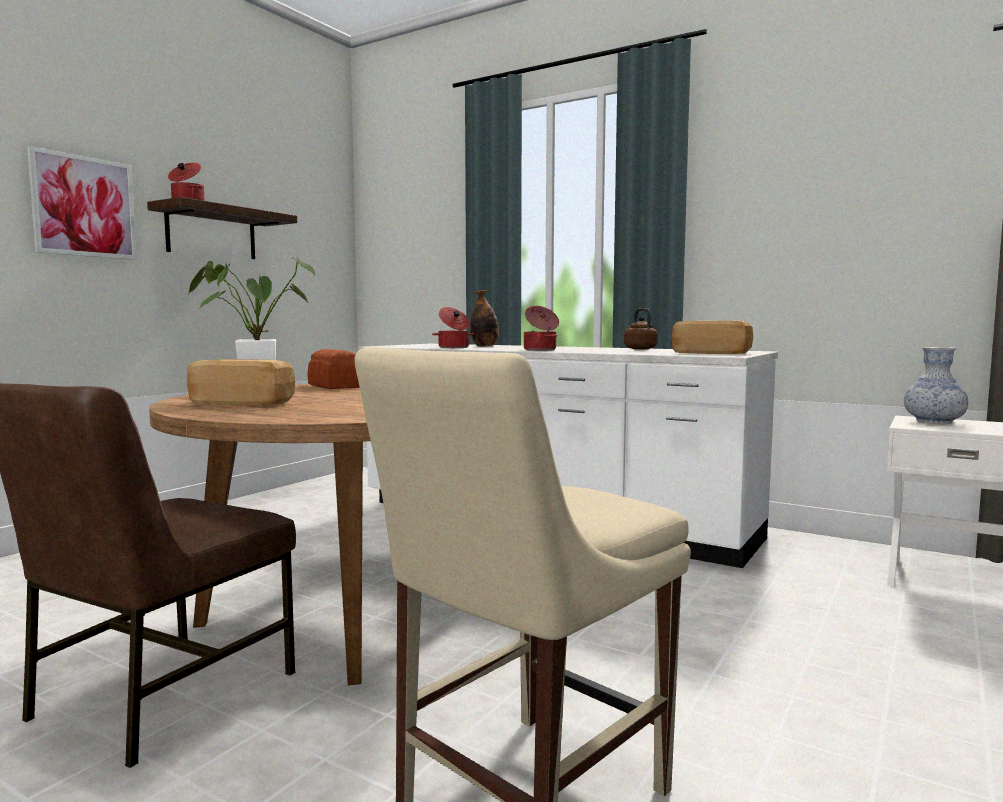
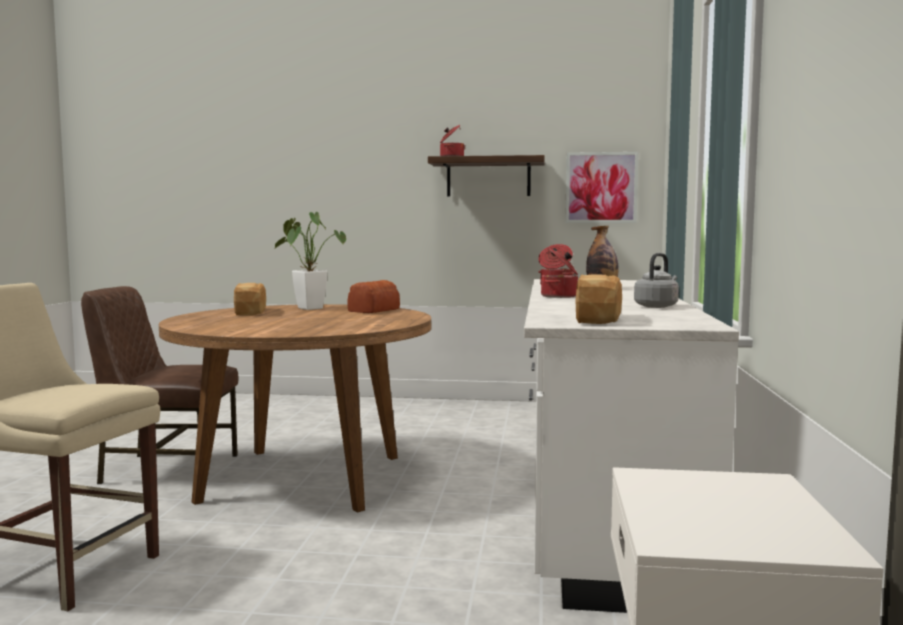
camera: 65 degrees right, 0 degrees up
picture [27,146,137,260] -> picture moved to [565,152,639,223]
brown kettle [624,308,658,350] -> grey kettle [634,253,679,308]
vase [904,347,969,424] -> none

